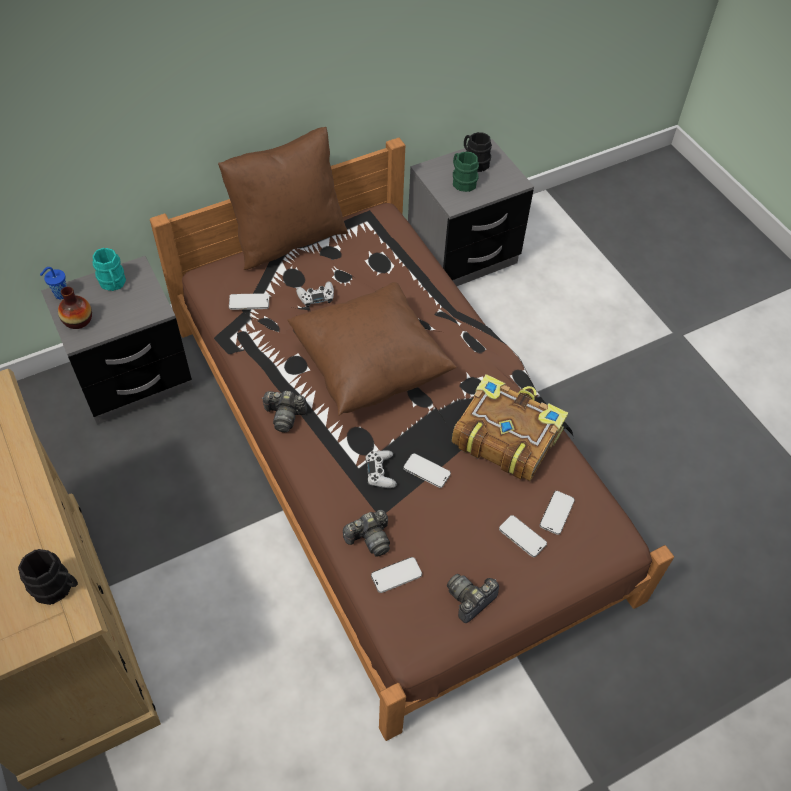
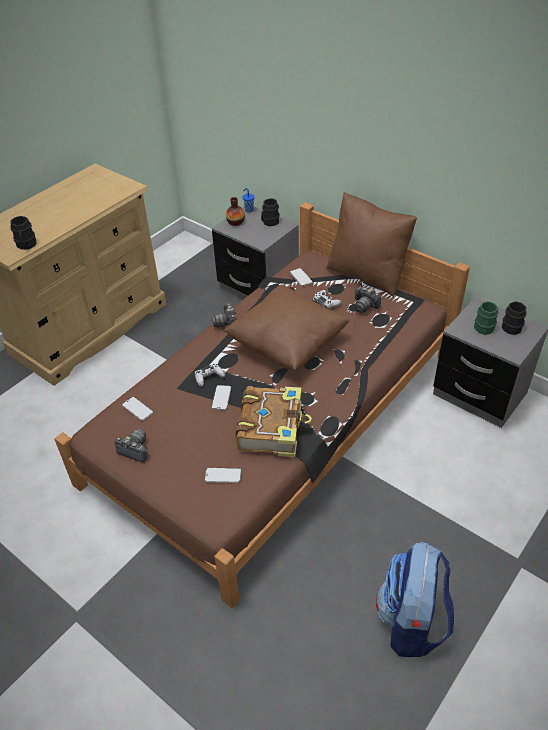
camera: 70 degrees right, 10 degrees down
turquoise mug [92,248,126,291] -> black mug [261,198,280,226]
camera [343,510,390,557] -> camera moved to [355,286,381,313]
phone [499,515,547,557] -> none
none -> backpack [376,542,454,657]

